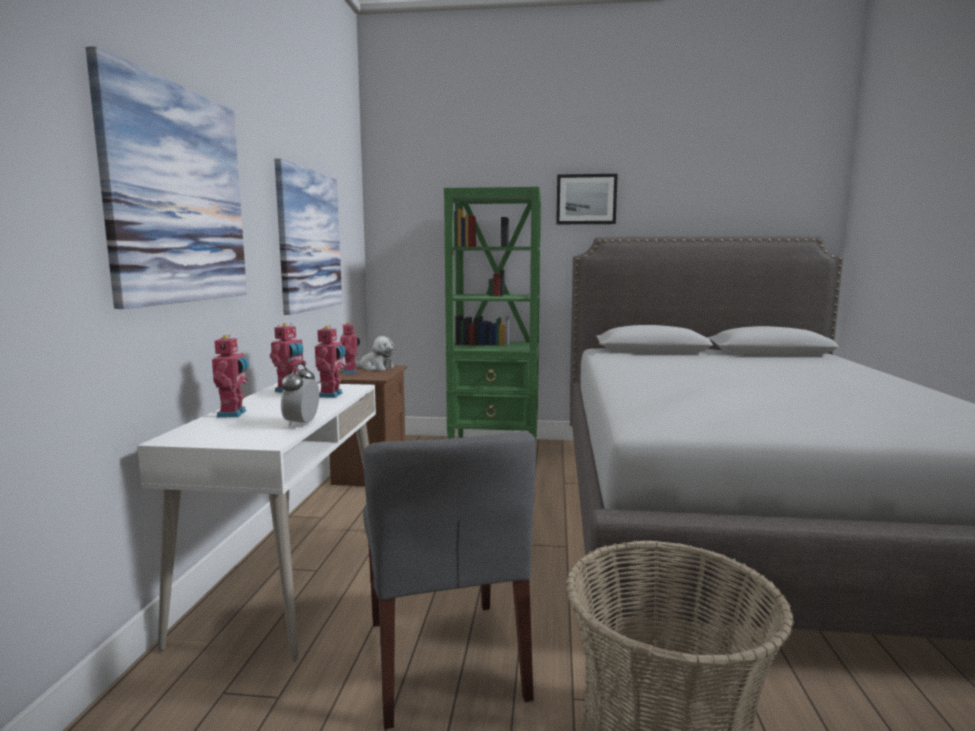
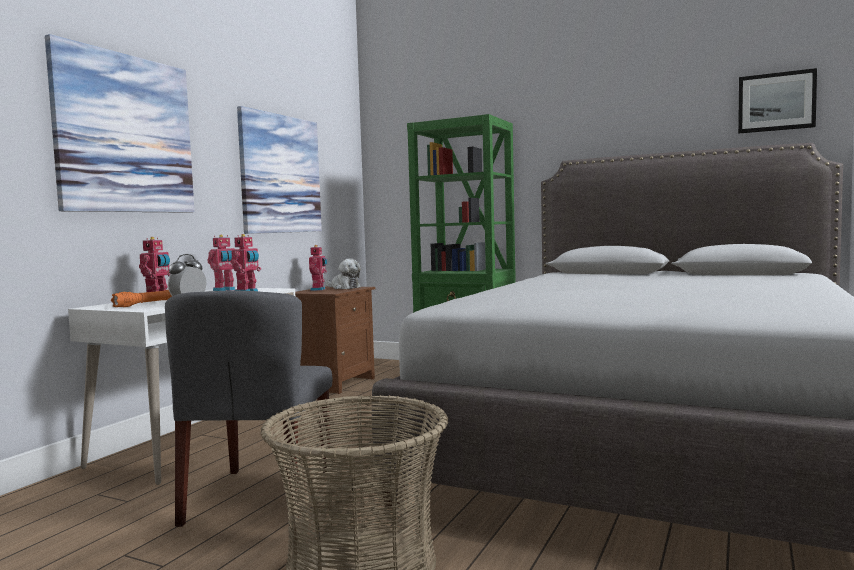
camera: 20 degrees right, 5 degrees down
picture [556,174,618,224] -> picture moved to [738,68,817,134]
none -> orange flashlight [111,290,172,307]

